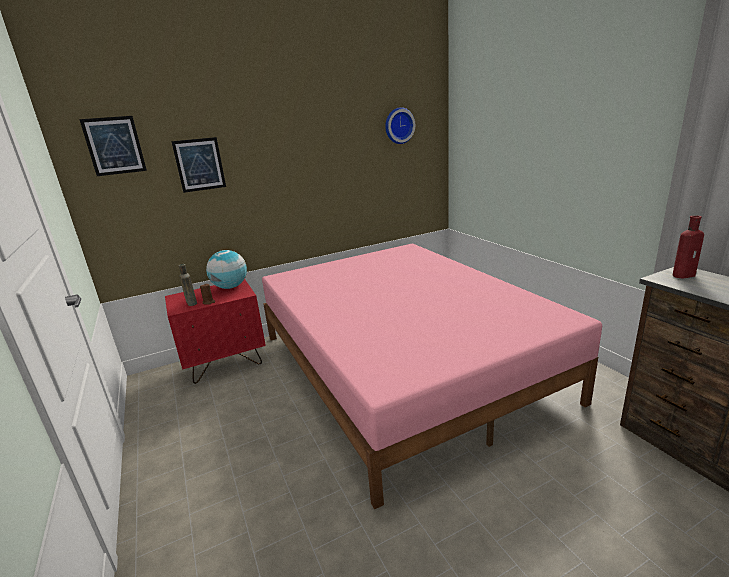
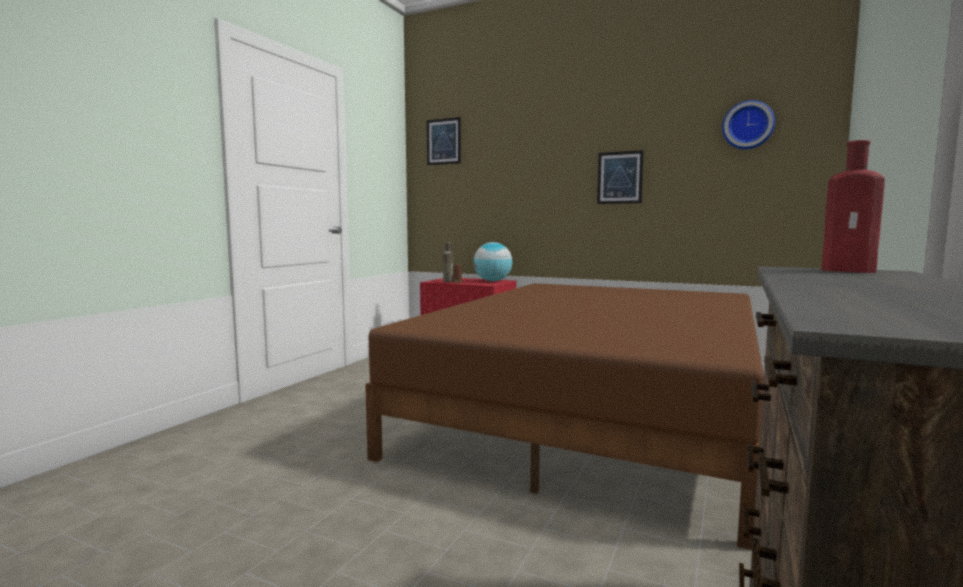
camera: 50 degrees right, 15 degrees down
picture [171,137,226,193] -> picture moved to [597,150,644,204]
pink bed [262,244,602,509] -> brown bed [365,283,764,550]

